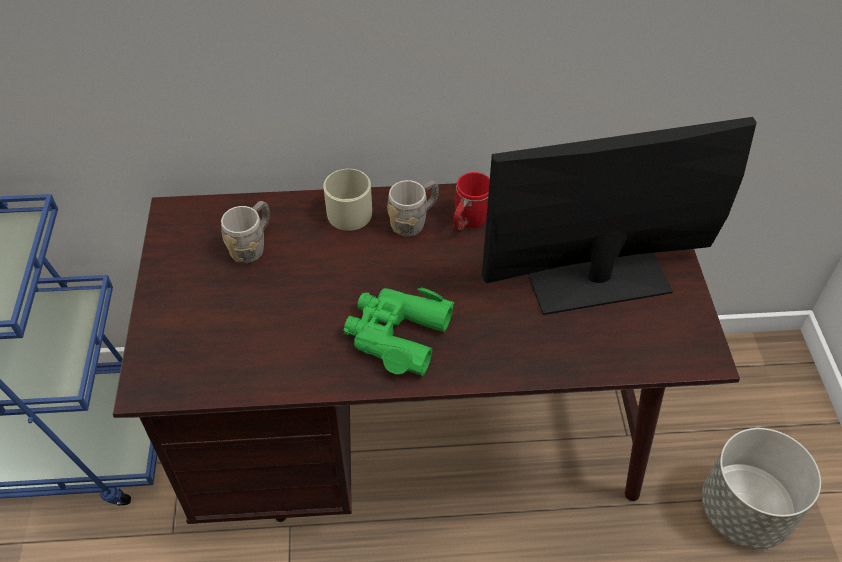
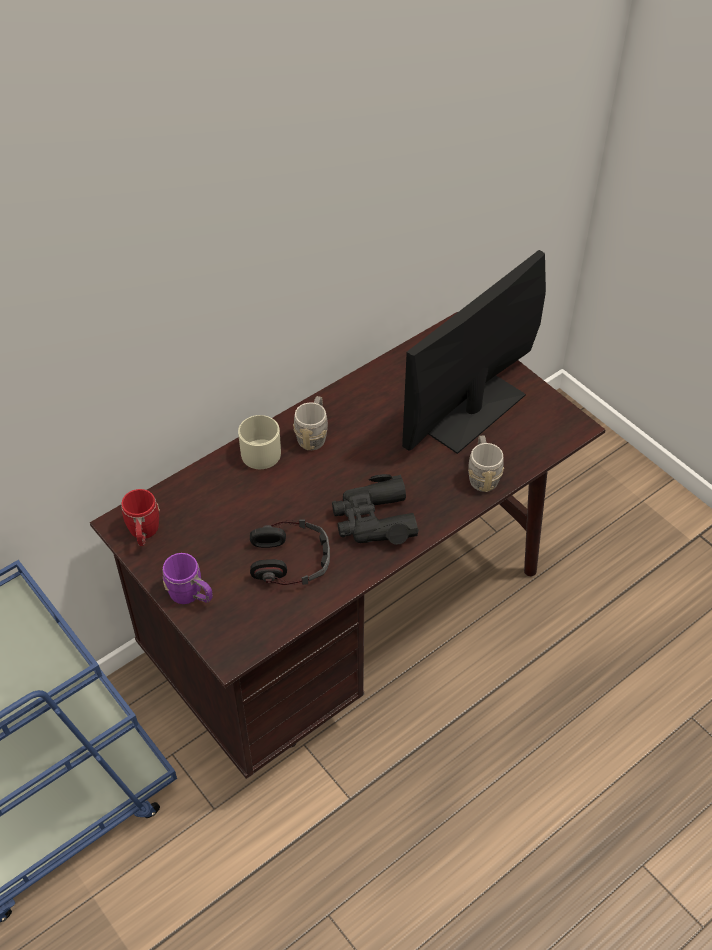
camera: 35 degrees left, 0 degrees up
grey mug [221,201,270,263] -> grey mug moved to [468,435,504,492]
green binoculars [343,287,454,376] -> black binoculars [332,474,419,545]
red mug [453,172,490,231] -> red mug moved to [121,489,160,546]
grey planter [702,428,821,549] -> none
none -> purple mug [163,553,213,604]
none -> headphones [250,520,330,585]

